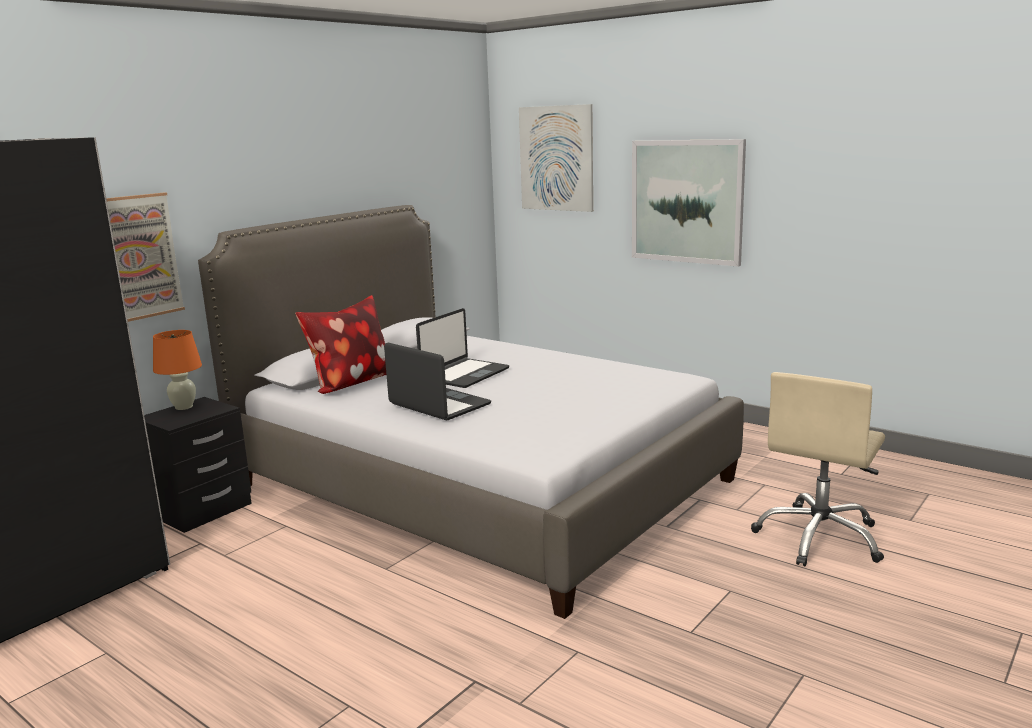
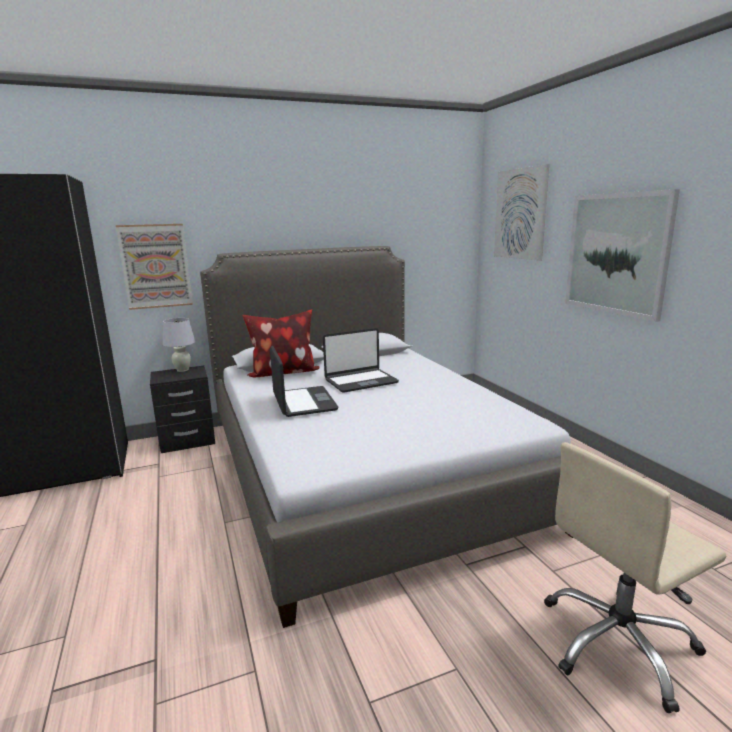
camera: 30 degrees right, 0 degrees up
orange table lamp [153,330,202,410] -> white table lamp [163,318,195,372]

